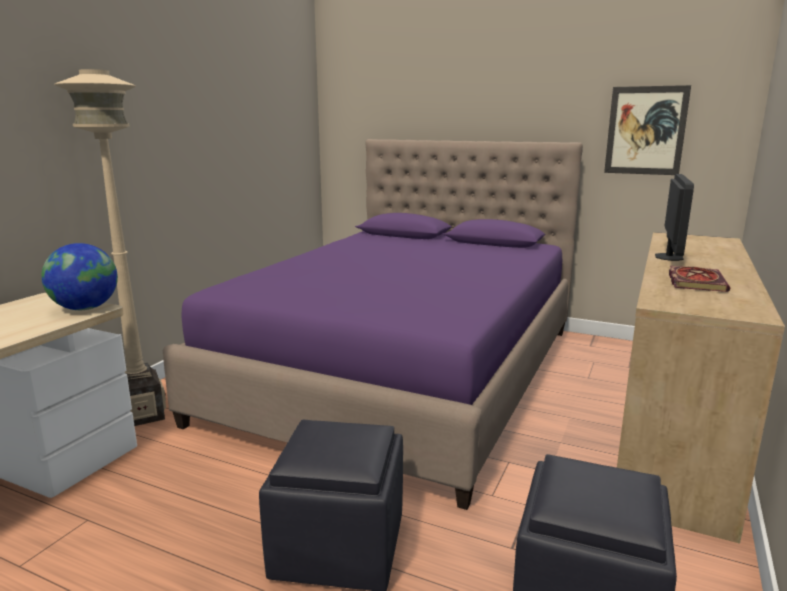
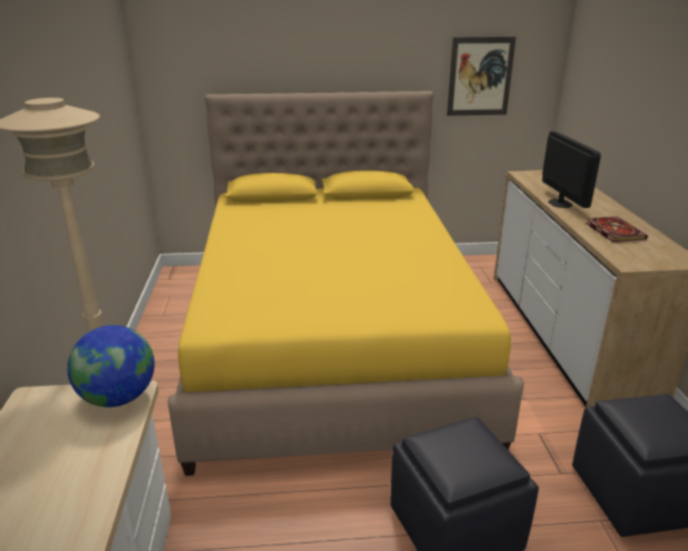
camera: 30 degrees left, 10 degrees up
purple bed [163,139,583,510] -> yellow bed [167,91,524,476]

